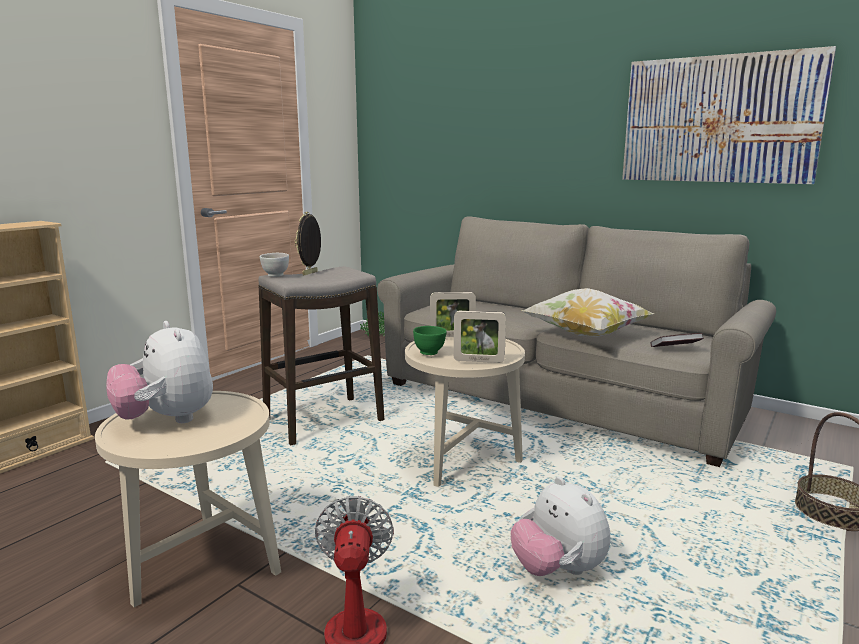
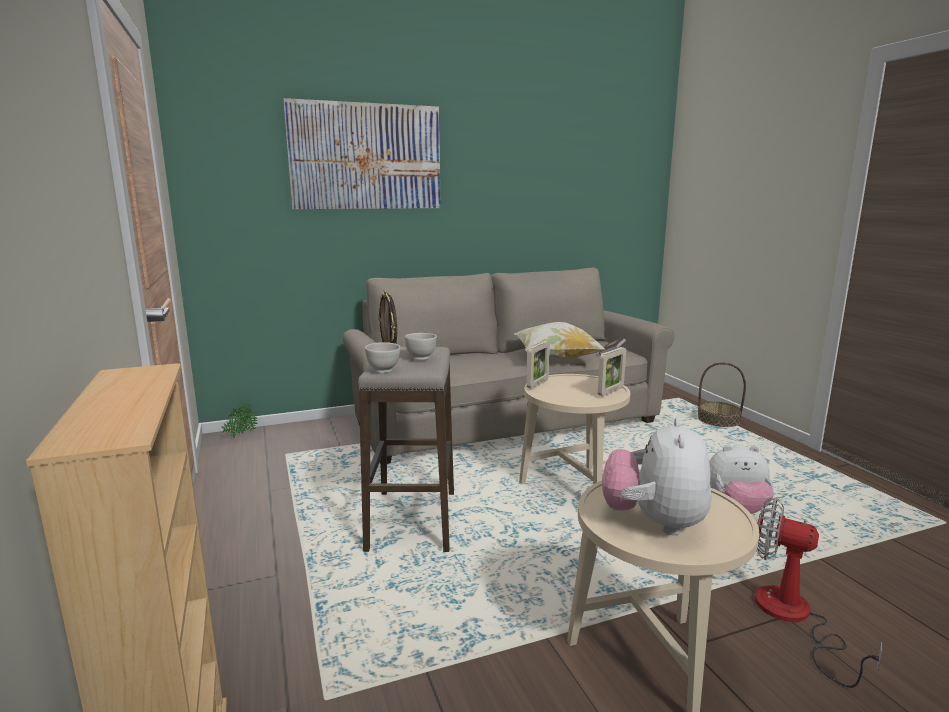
camera: 55 degrees left, 0 degrees up
plush toy [106,321,213,423] -> plush toy turned 105 degrees clockwise [602,418,711,535]
green bowl [413,326,447,355] -> none
picture [622,46,836,184] -> picture moved to [283,98,441,209]
none -> white bowl [405,333,437,360]

